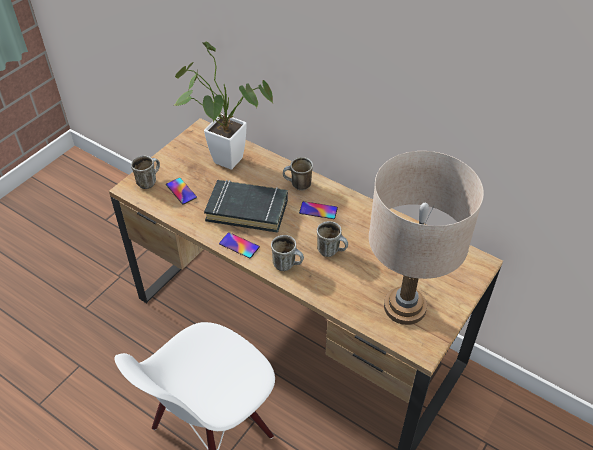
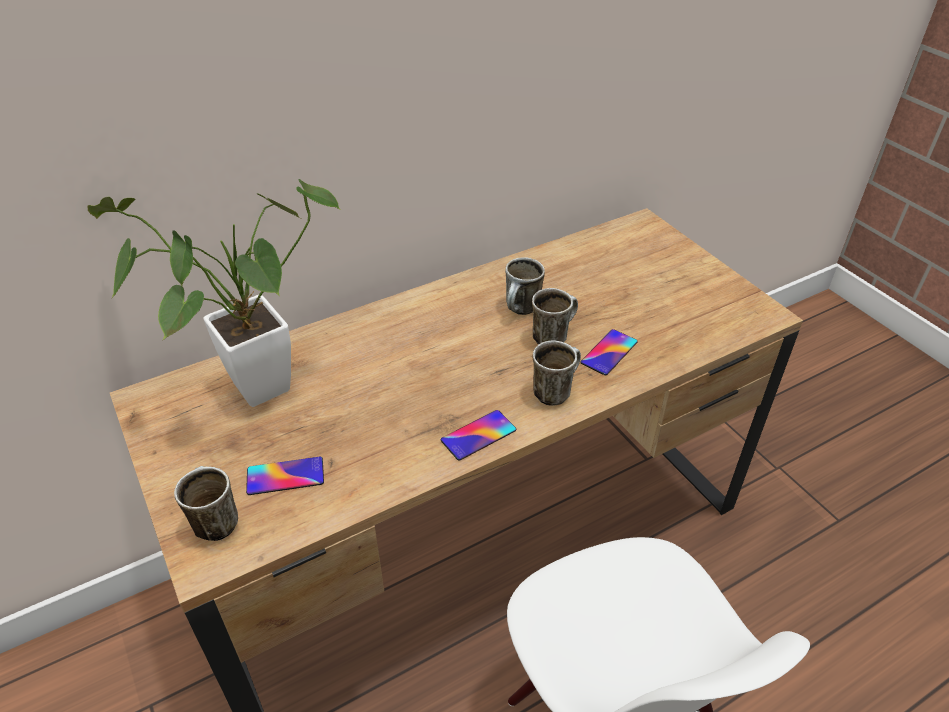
camera: 65 degrees left, 5 degrees down
black book [204,180,288,233] -> none
mug [283,157,313,190] -> mug moved to [505,257,545,315]
phone [299,201,338,219] -> phone moved to [580,329,638,375]
beige table lamp [369,151,484,325] -> none

